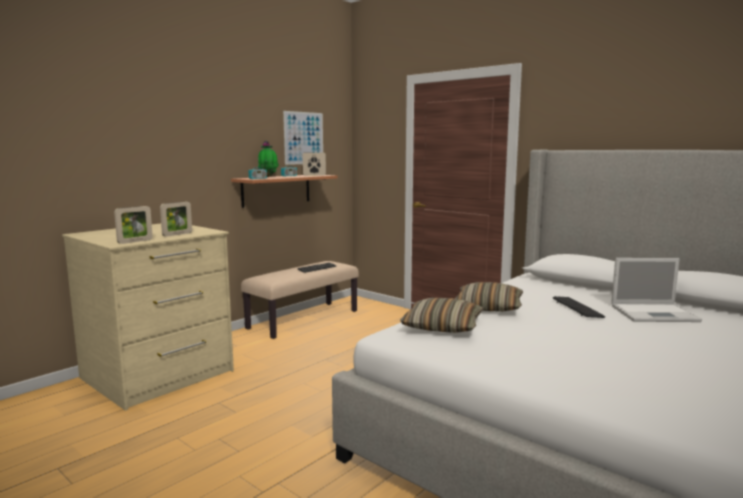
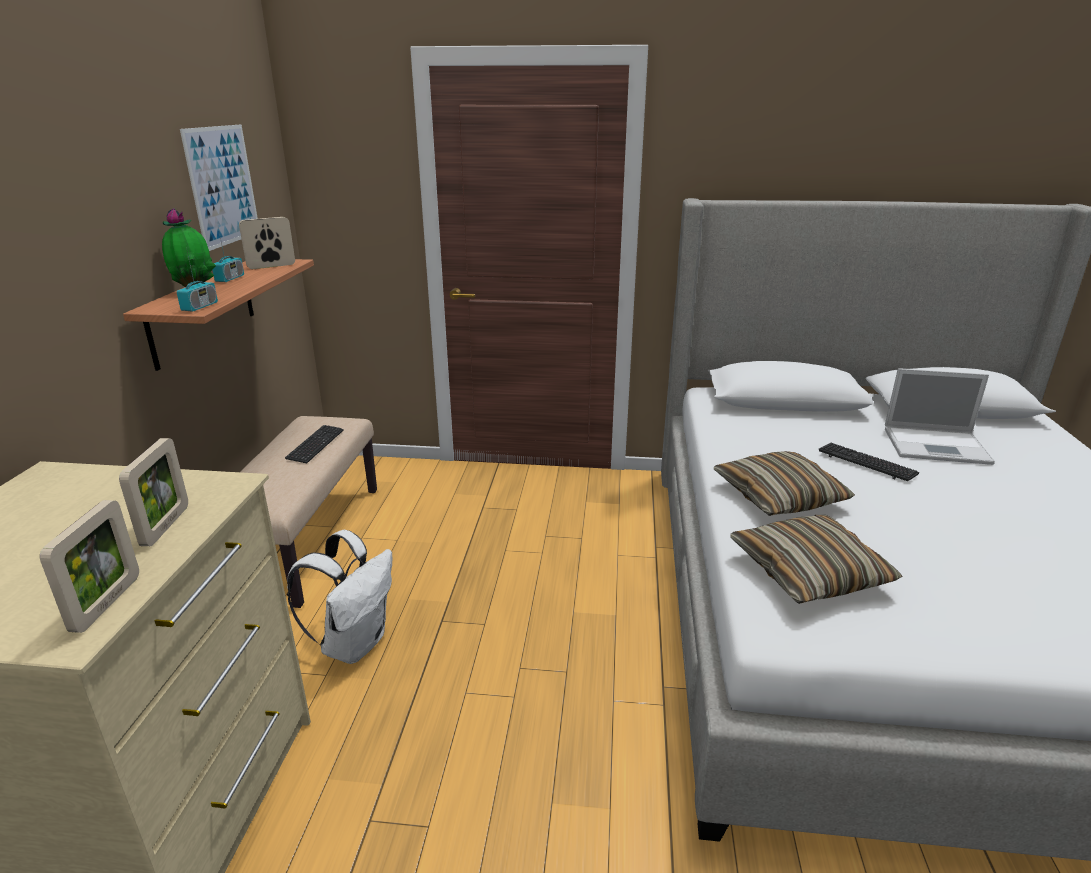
camera: 35 degrees left, 15 degrees up
laptop [611,258,702,322] -> laptop turned 45 degrees clockwise [885,368,995,465]
none -> white backpack [287,530,392,664]

